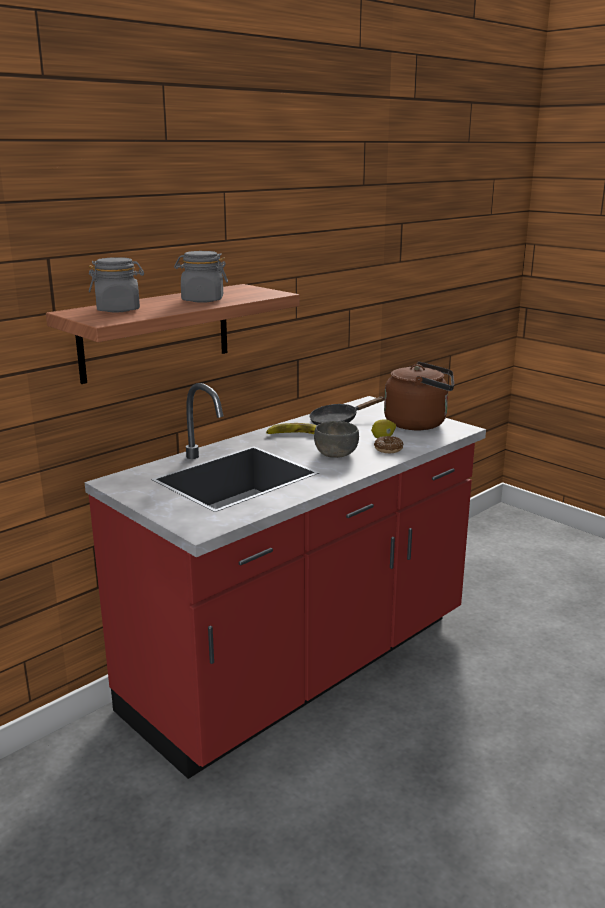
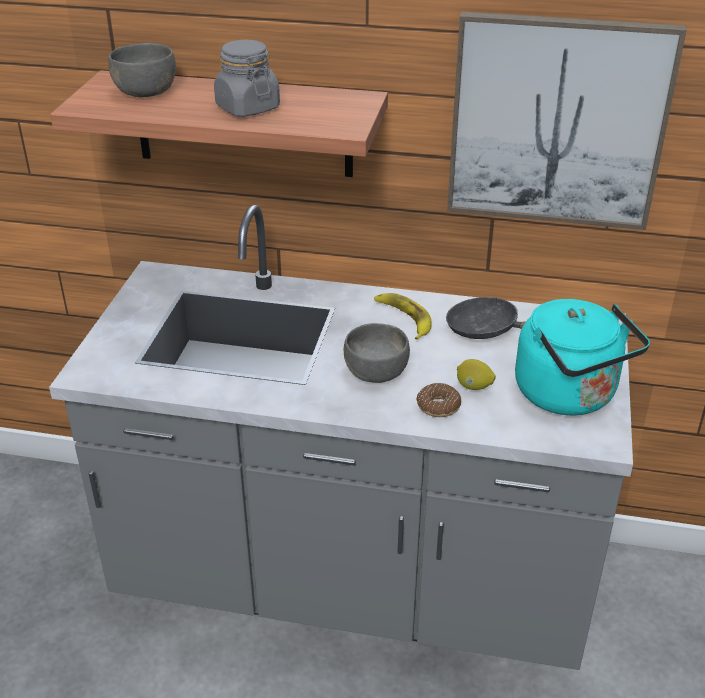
camera: 55 degrees right, 15 degrees up
red counter [85,383,486,779] -> grey counter [49,205,633,670]
grey jar [88,257,144,312] -> grey bowl [108,43,176,98]
brown kettle [384,362,454,430] -> turquoise kettle [515,299,650,416]
none -> picture [447,11,687,230]

